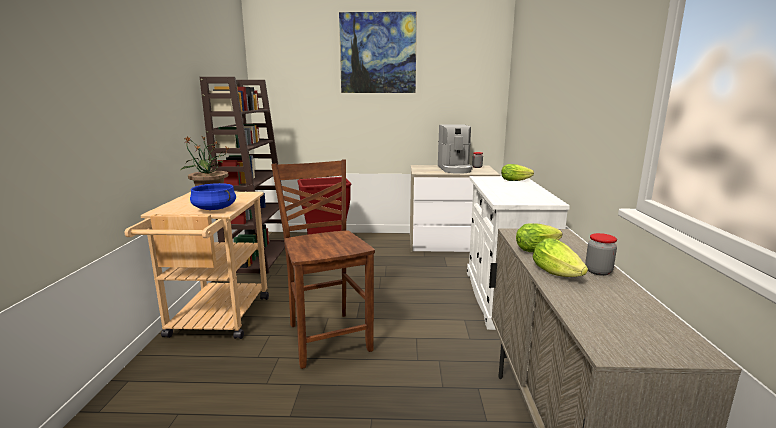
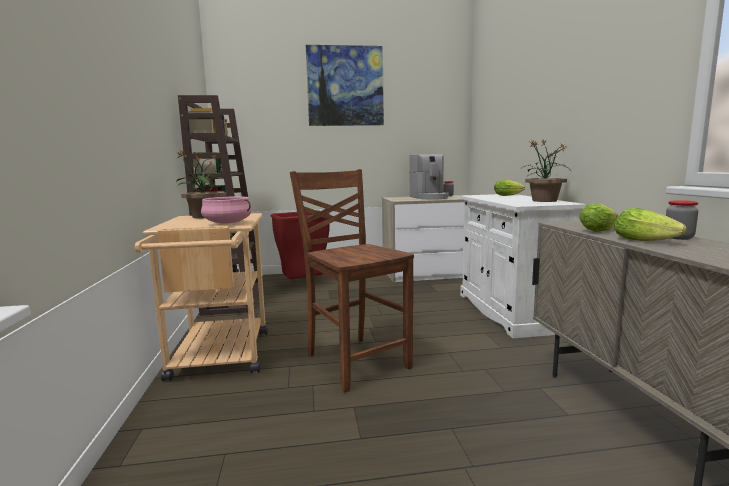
camera: 10 degrees left, 5 degrees down
blue cooking pot [190,183,236,210] -> pink cooking pot [201,196,252,224]
none -> potted plant [521,140,570,202]

